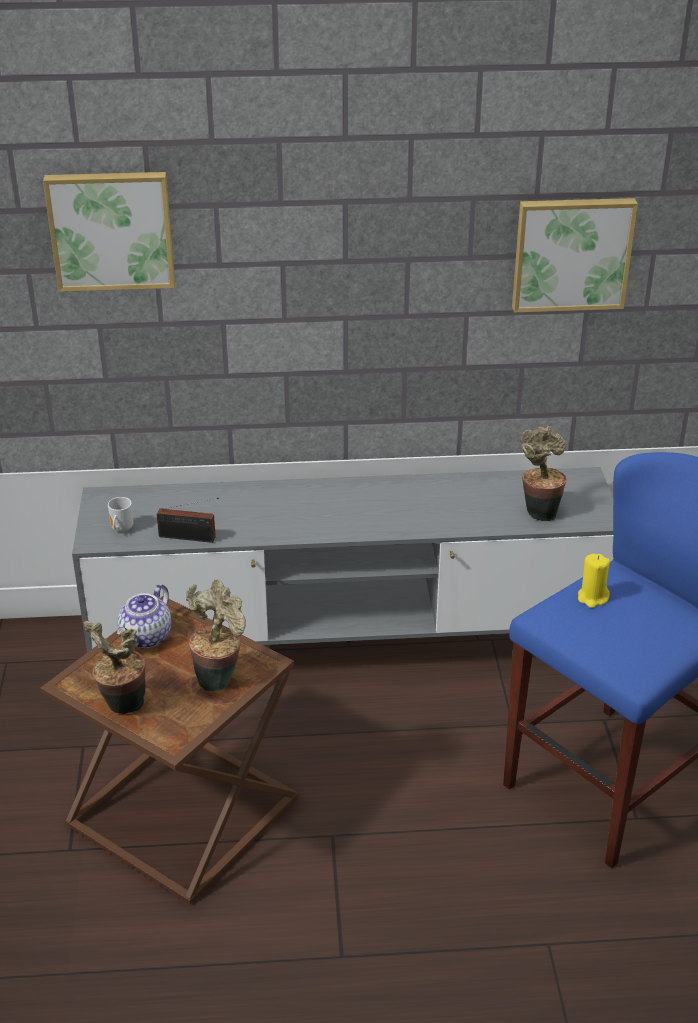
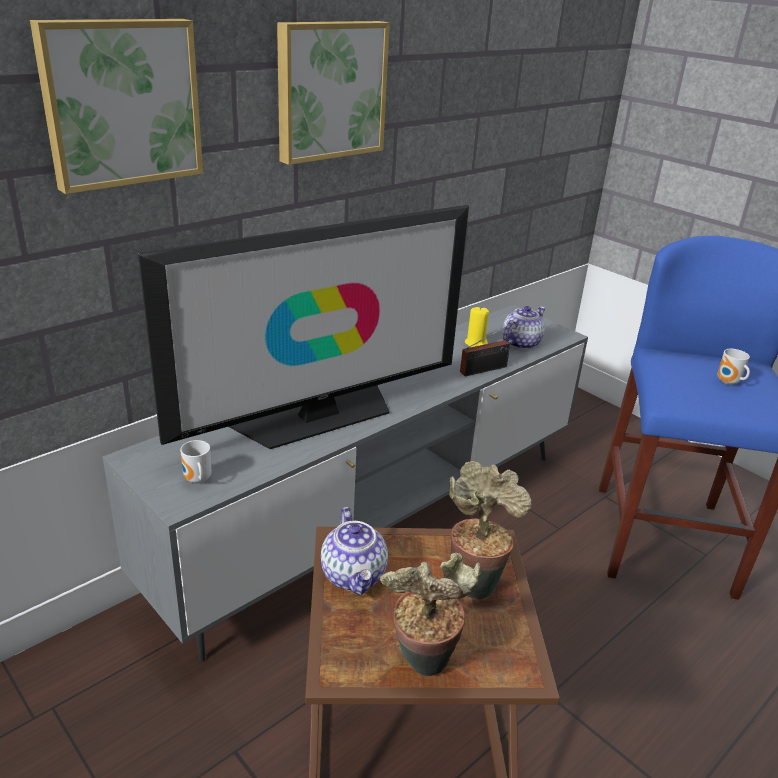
camera: 40 degrees left, 5 degrees down
radio [157,498,219,543] -> radio moved to [460,322,515,376]
picture [512,198,638,313] -> picture moved to [277,21,390,165]
potted plant [521,426,567,521] -> teapot [503,306,545,349]
yellow candle [578,554,610,608] -> yellow candle moved to [465,306,489,347]
none -> television [138,205,469,449]
none -> mug [718,349,750,385]

